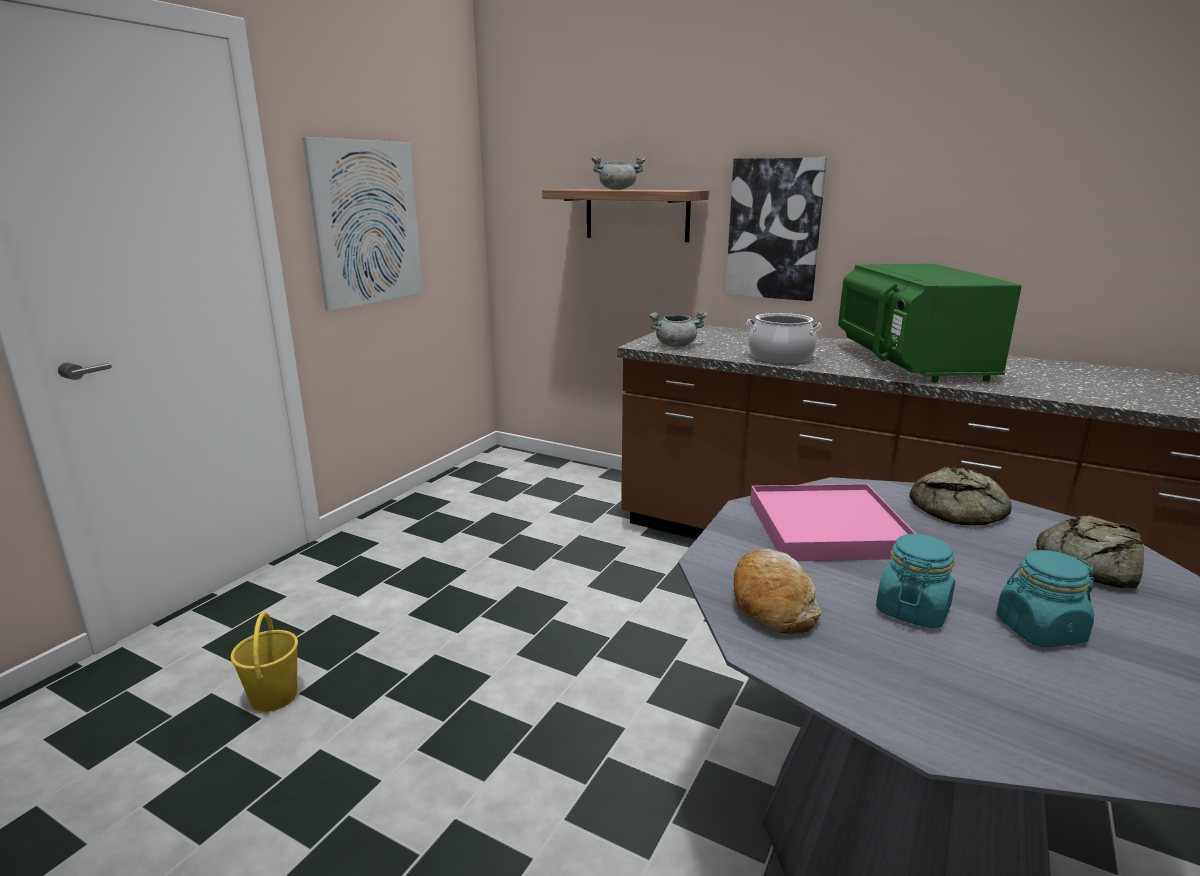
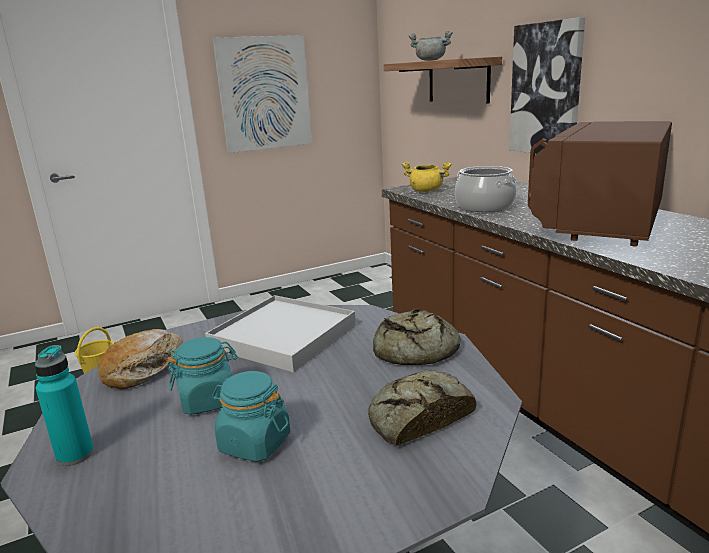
camera: 35 degrees right, 0 degrees up
grey cooking pot [649,311,707,347] -> yellow cooking pot [402,162,452,192]
pink tray [750,484,916,561] -> white tray [205,295,356,372]
green microwave [838,264,1022,382] -> brown microwave [528,121,672,246]
none -> turquoise bottle [35,345,94,466]

